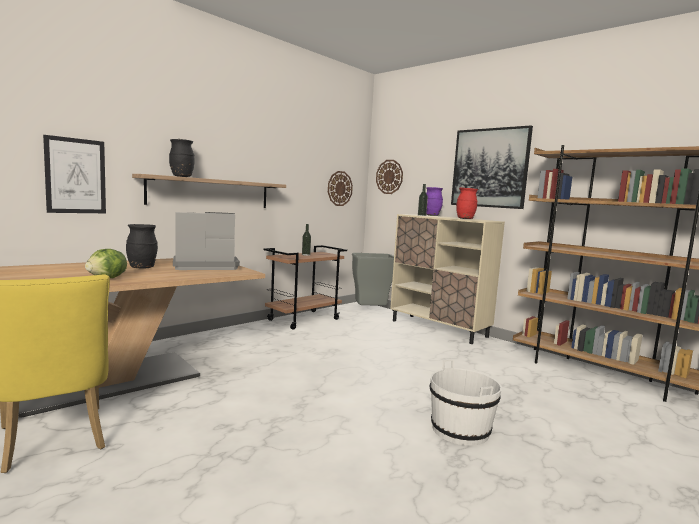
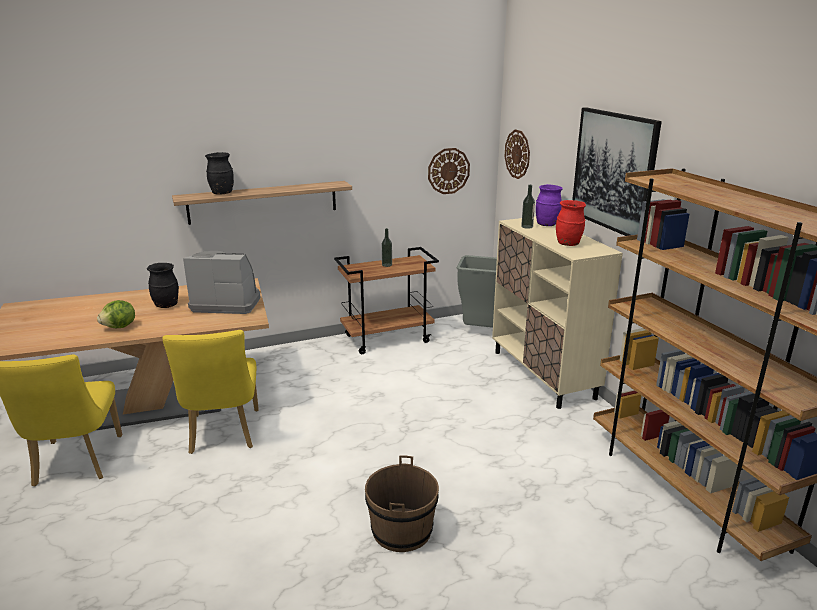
camera: 25 degrees right, 15 degrees up
picture [43,135,106,213] -> none
white bucket [430,359,502,446] -> brown bucket [365,455,439,552]
none -> yellow chair [162,330,259,454]

